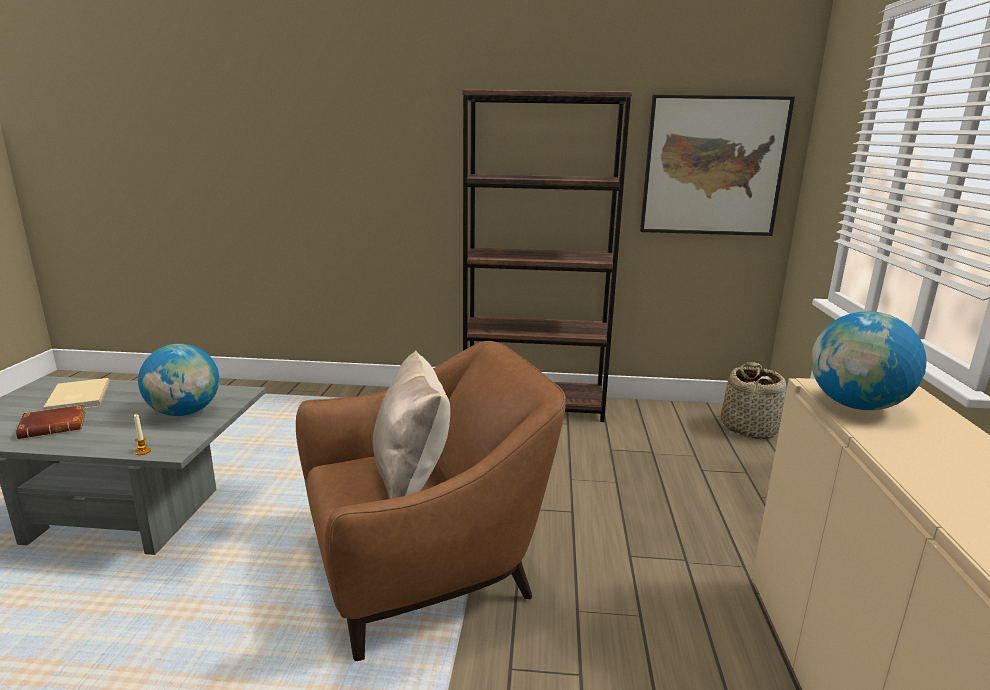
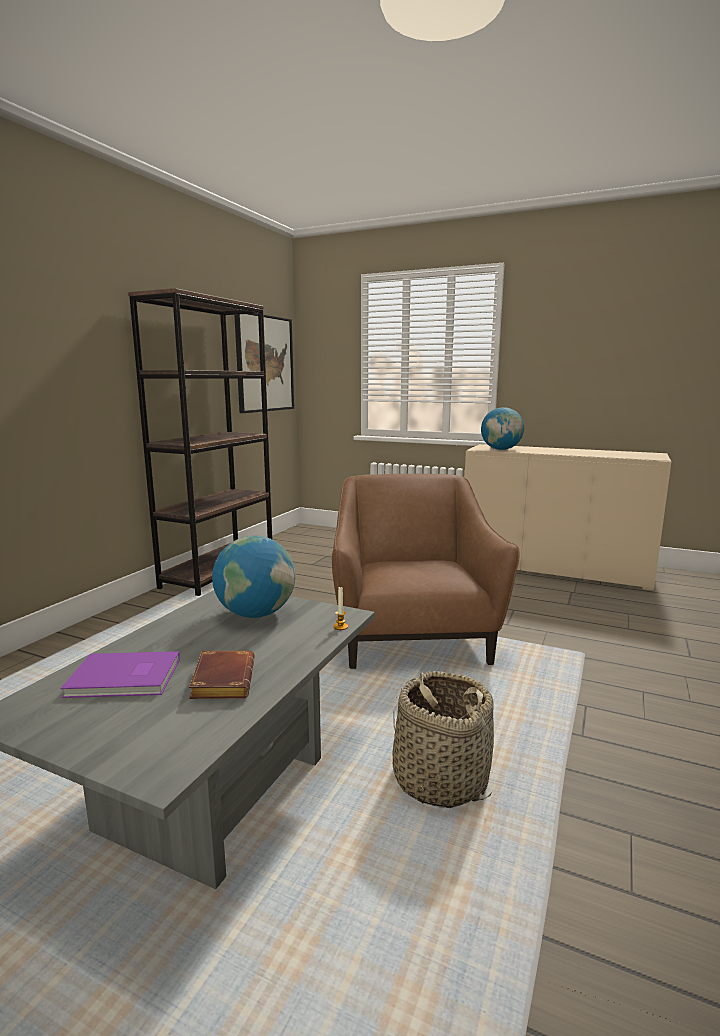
camera: 70 degrees left, 5 degrees down
beige book [44,378,110,410] -> purple book [61,651,180,698]
beige pillow [372,350,451,499] -> none
basket [721,362,787,439] -> basket moved to [393,671,494,808]

